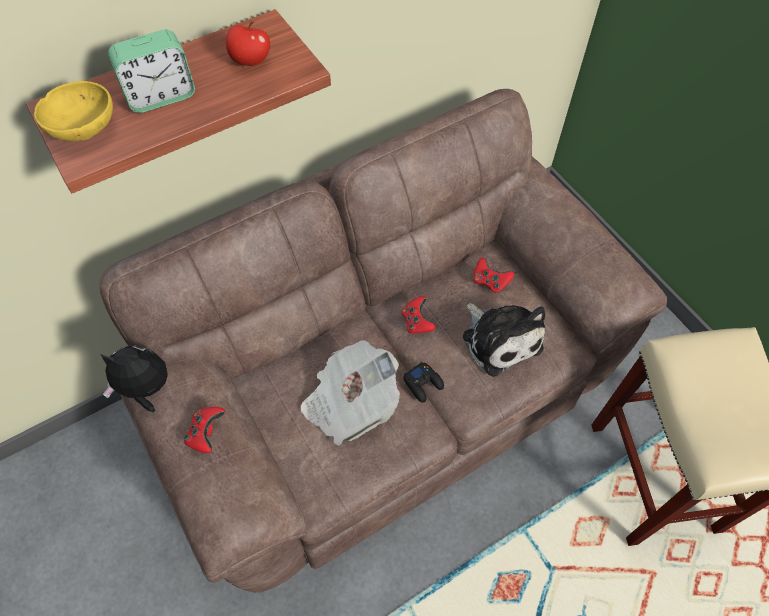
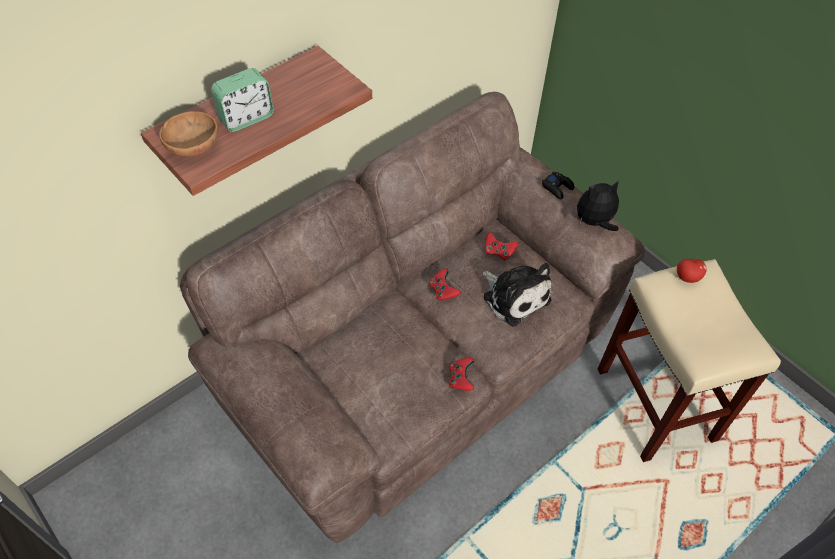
camera: 10 degrees left, 5 degrees down
yellow bowl [34,81,113,141] -> brown bowl [159,111,218,156]
plush toy [101,346,168,413] -> plush toy moved to [577,180,619,231]
red game controller [184,407,225,453] -> red game controller moved to [449,358,475,391]
apple [226,21,270,66] -> apple moved to [677,257,707,283]
newspaper [301,340,400,446] -> none
black game controller [403,362,444,403] -> black game controller moved to [542,172,574,199]

